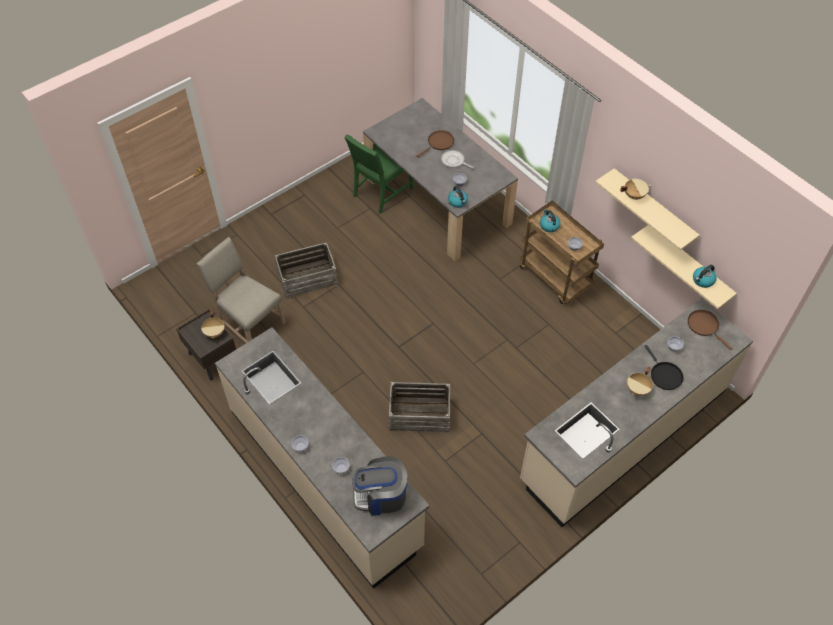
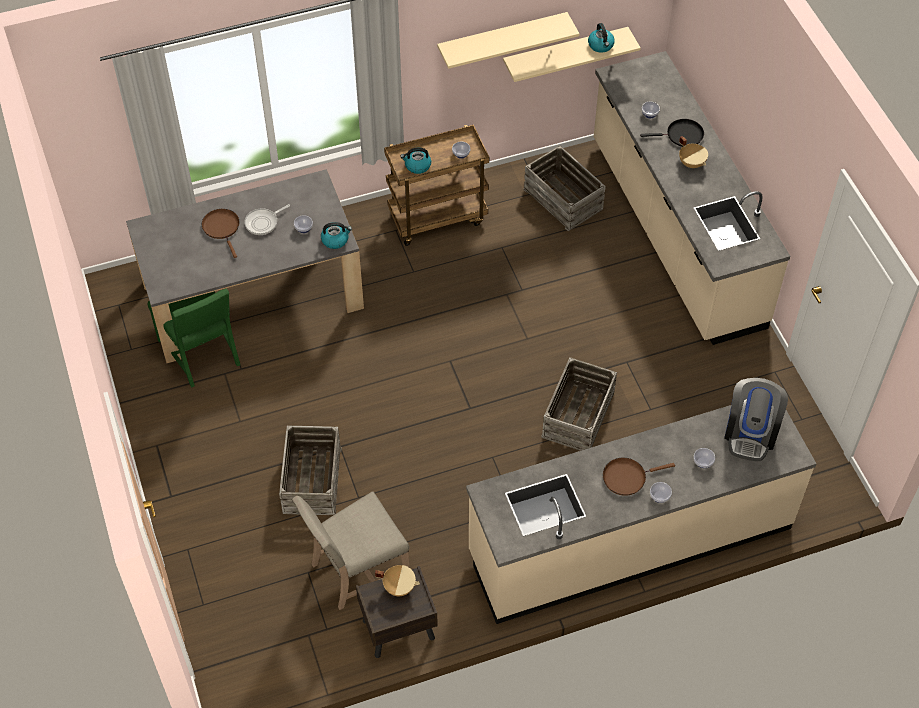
camera: 70 degrees left, 0 degrees up
beige cooking pot [620,179,651,200] -> none
brown frying pan [688,310,732,350] -> brown frying pan moved to [603,458,675,496]
none -> crate [523,145,606,231]

